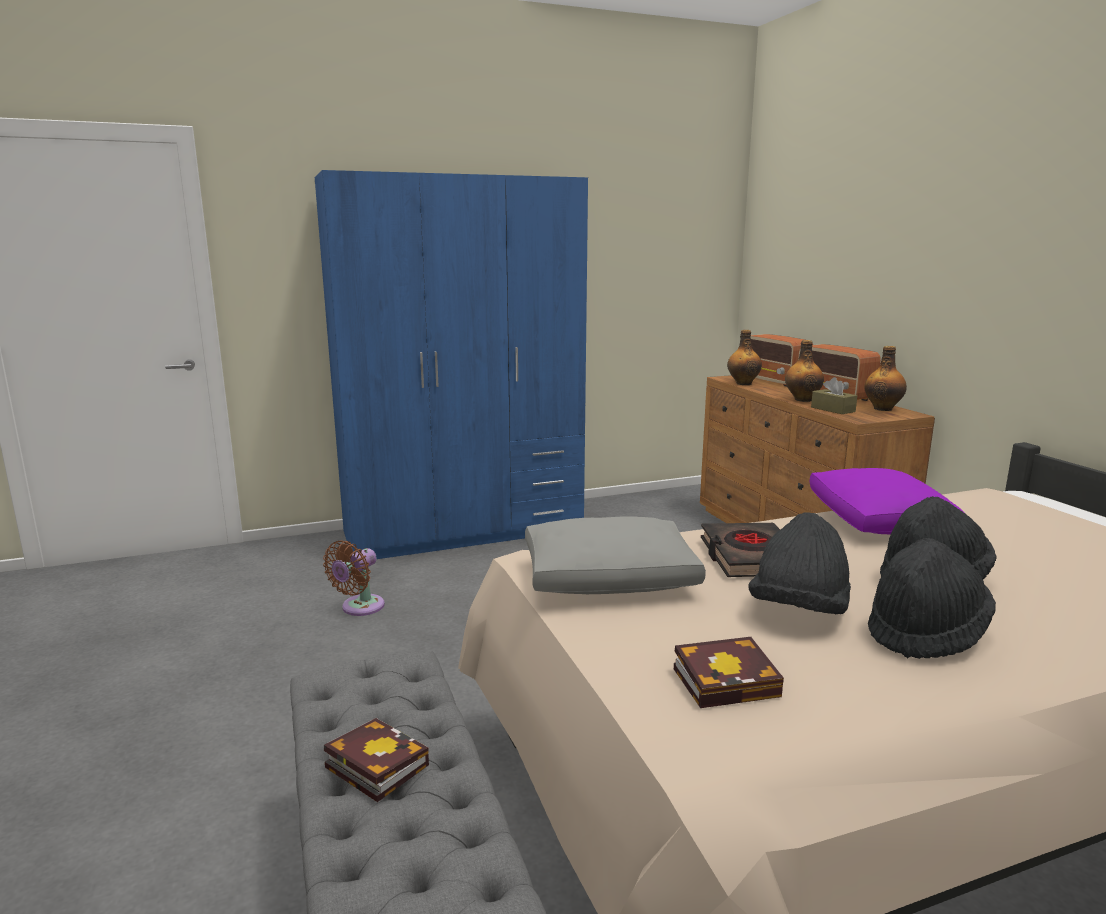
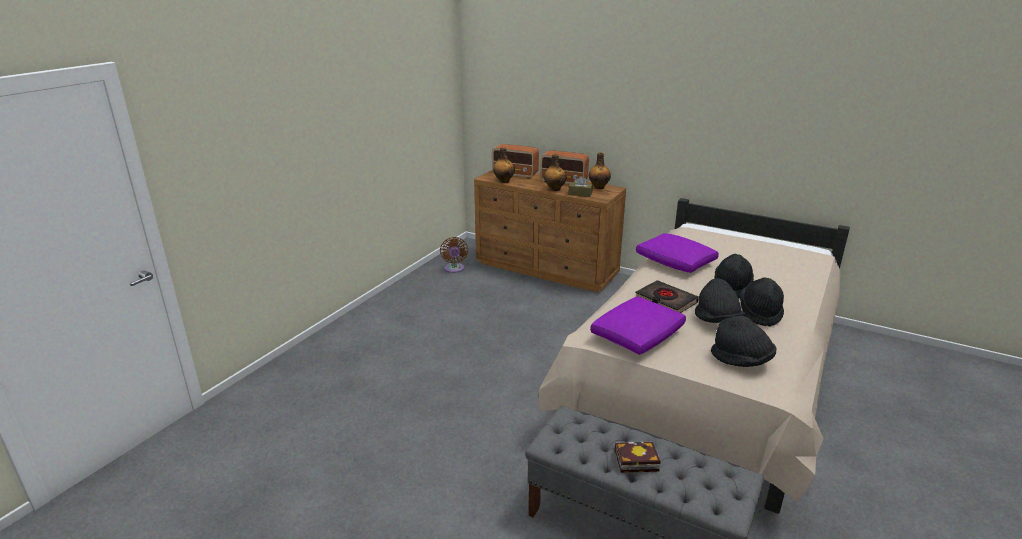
camera: 40 degrees left, 10 degrees up
blue wardrobe [315,170,588,559] -> none
brown fan [323,540,385,616] -> brown fan moved to [440,237,468,273]
grey pillow [525,516,706,594] -> purple pillow [590,296,686,355]
book [674,637,784,708] -> black hat [711,316,776,367]

